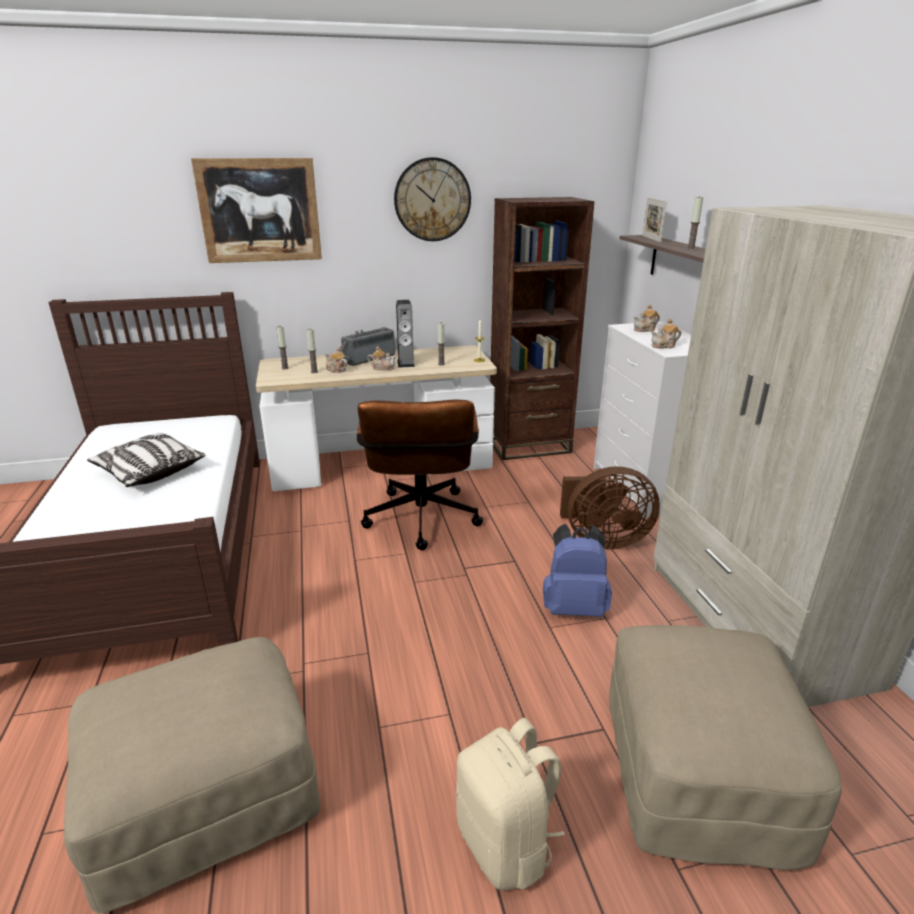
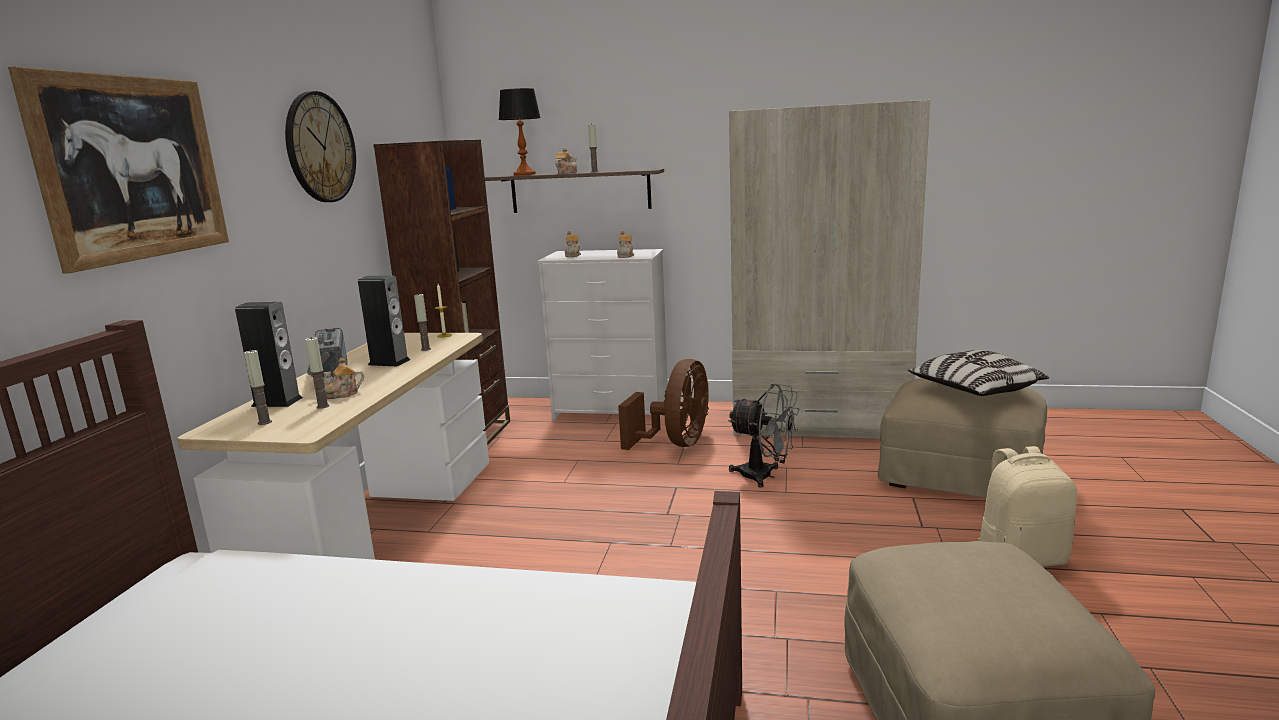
camera: 65 degrees left, 10 degrees down
pillow [87,433,205,487] -> pillow moved to [908,350,1049,396]
brown office chair [357,399,483,550] -> none
teapot [367,346,396,371] -> teapot moved to [555,148,577,174]
blue backpack [543,524,612,617] -> grey fan [728,384,799,488]
picture frame [643,198,667,243] -> table lamp [499,88,541,175]
none -> speaker [235,302,303,407]

